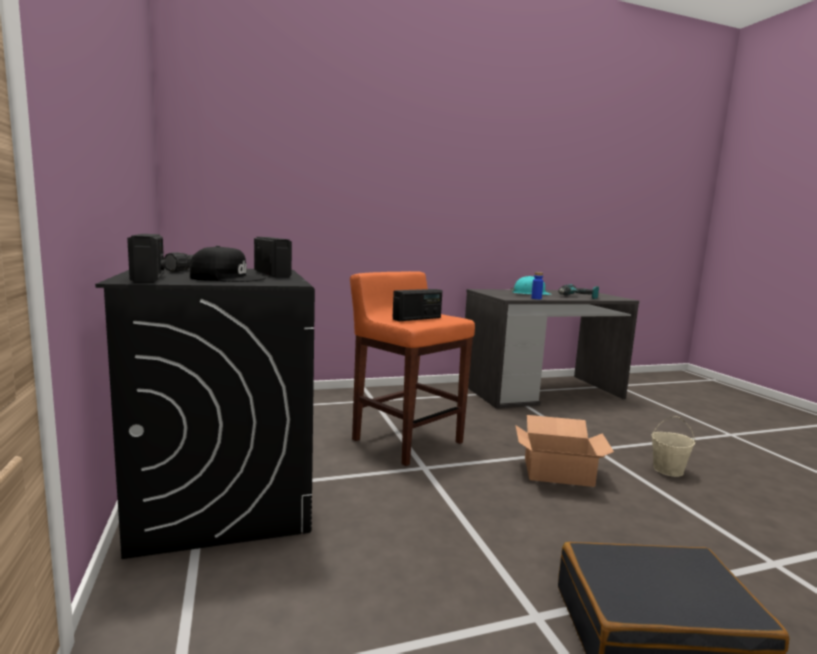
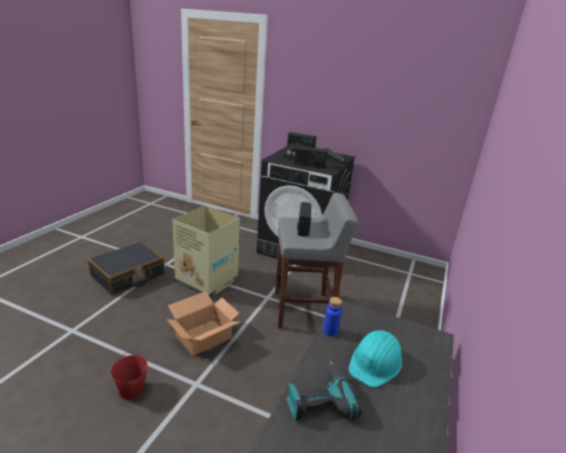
camera: 130 degrees right, 15 degrees up
orange stool [350,271,475,466] -> grey stool [275,193,359,329]
beige bucket [652,416,695,477] -> red bucket [111,352,148,400]
none -> cardboard box [172,206,240,297]

